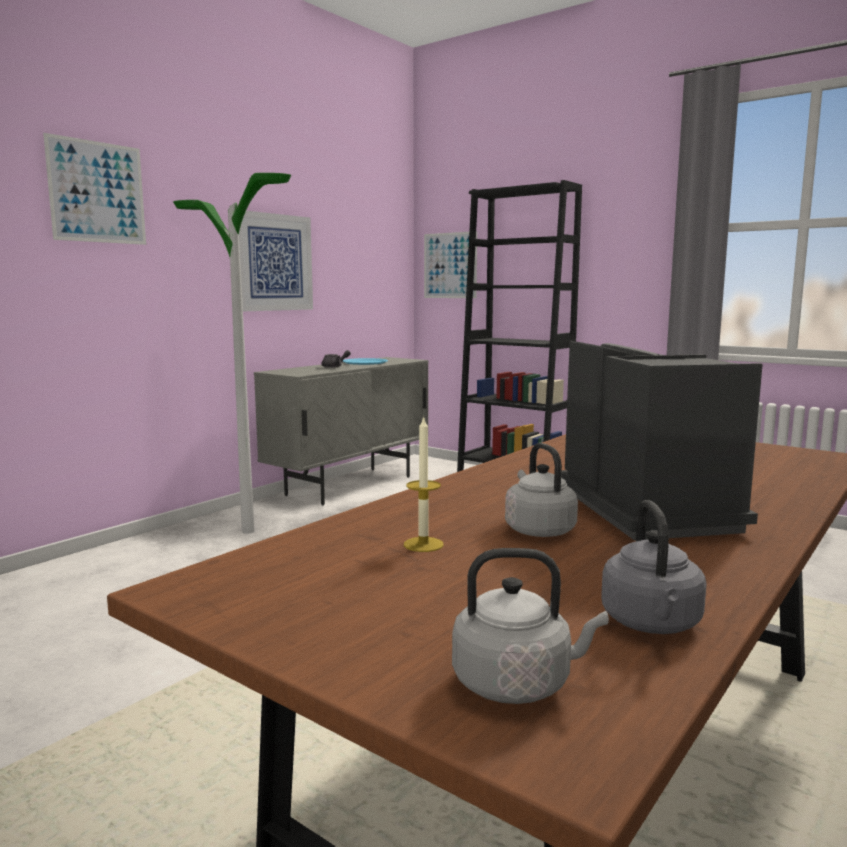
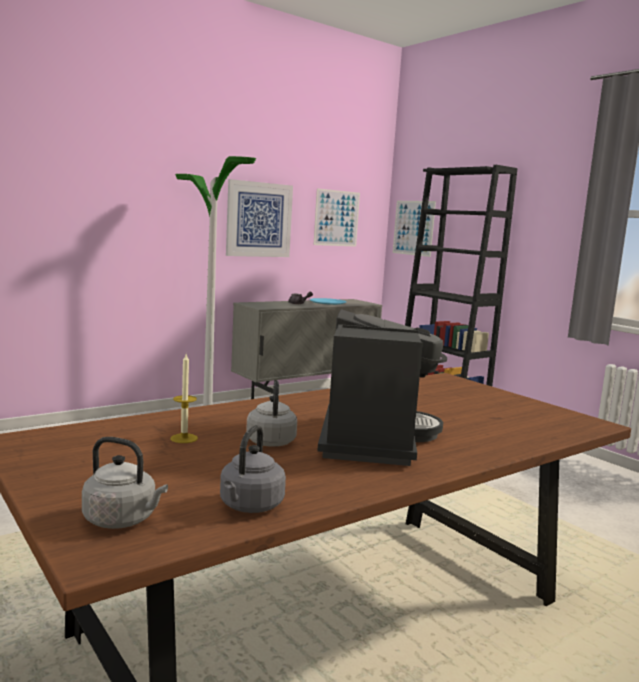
camera: 15 degrees right, 0 degrees up
picture [43,133,146,245] -> picture moved to [313,188,360,247]

